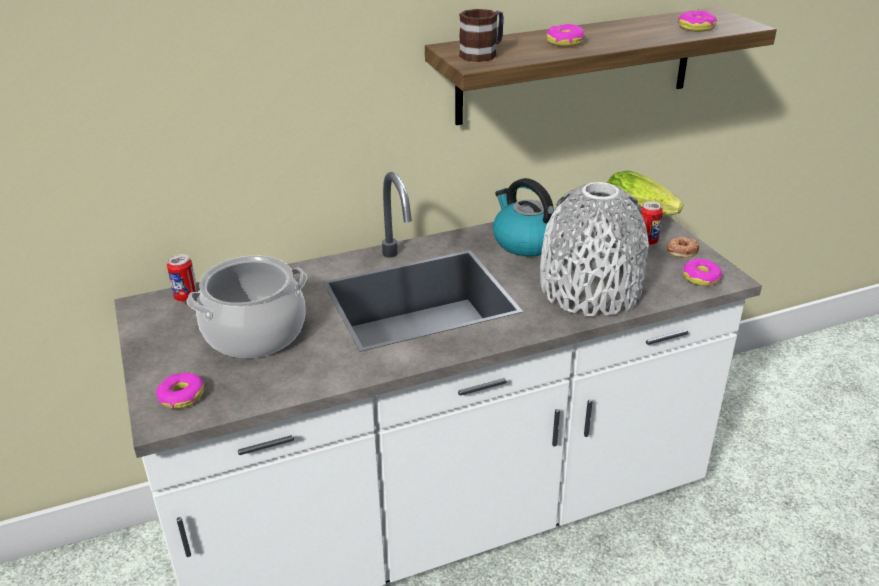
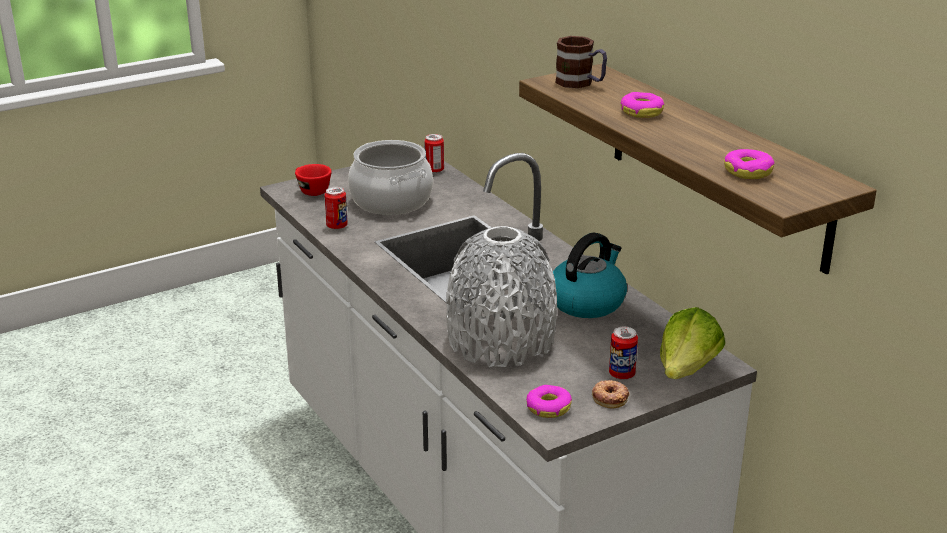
camera: 80 degrees right, 5 degrees down
donut [156,373,204,409] -> red cup [295,164,332,196]
none -> can [324,187,348,230]

